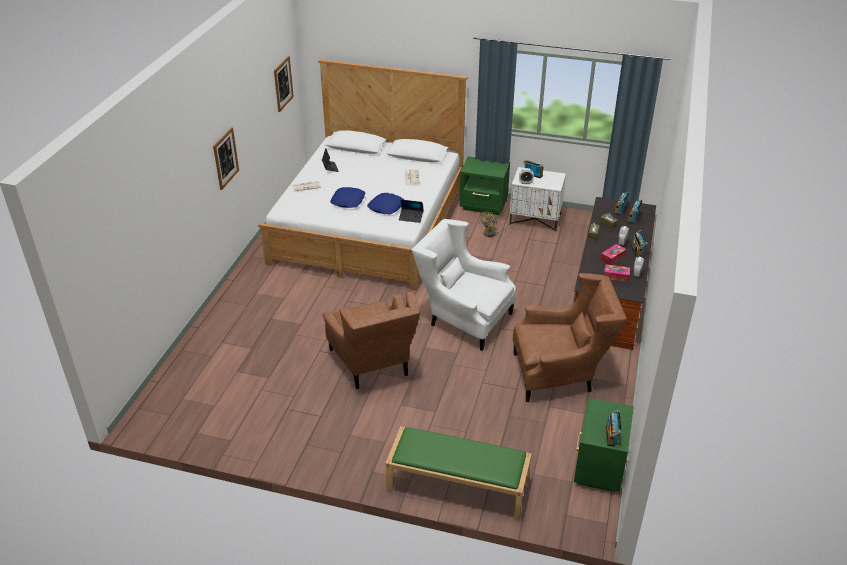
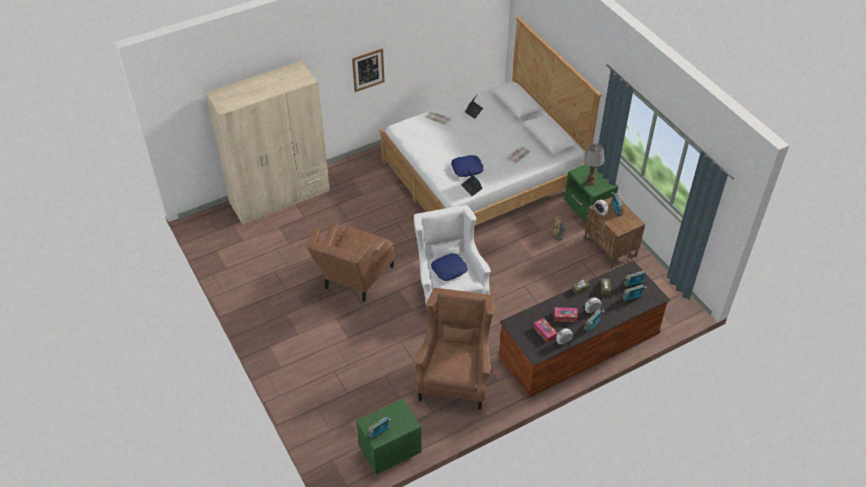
camera: 45 degrees right, 10 degrees up
picture [274,56,294,112] -> none
blue pillow [330,187,366,208] -> blue pillow moved to [431,253,468,281]
green bench [385,426,532,521] -> none
white nightstand [509,167,566,232] -> brown nightstand [584,196,645,269]
brown armchair [513,273,627,402] -> brown armchair turned 120 degrees counterclockwise [414,288,494,410]
none -> beige wardrobe [205,61,330,225]
none -> table lamp [584,143,605,186]

